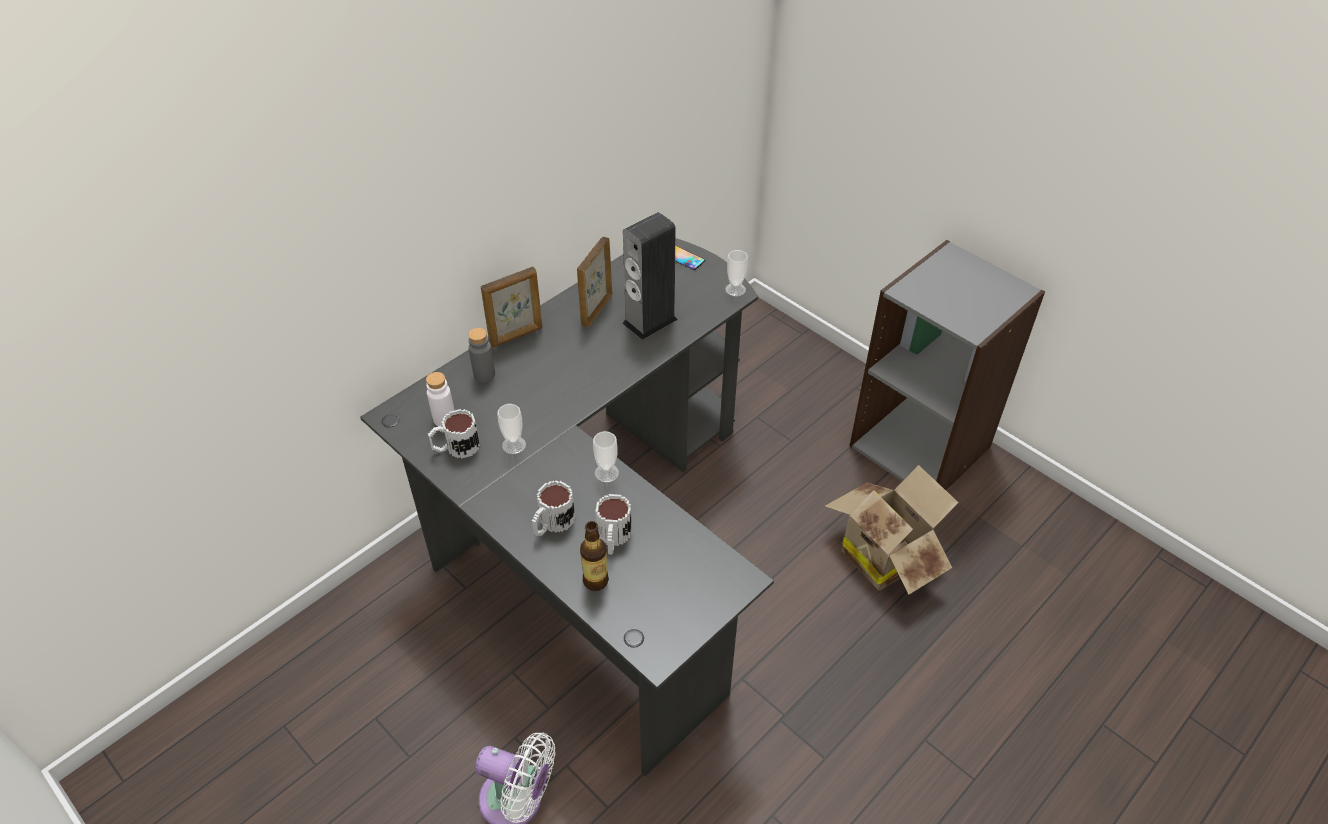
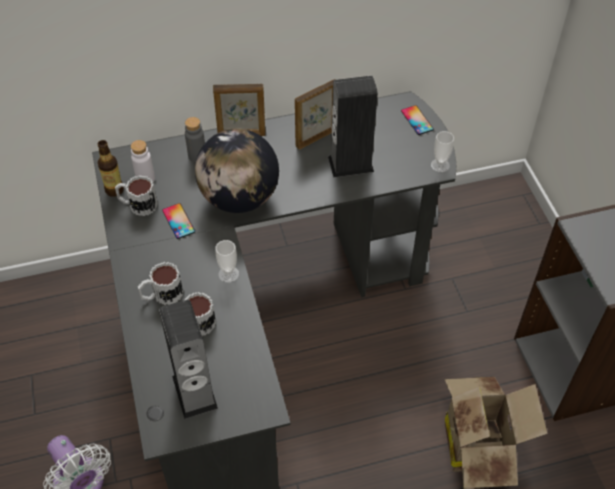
camera: 30 degrees right, 5 degrees up
cup [497,404,526,454] -> phone [162,203,195,239]
bottle [580,521,609,591] -> bottle moved to [98,140,124,197]
none -> speaker [159,300,218,419]
none -> globe [195,129,279,213]

